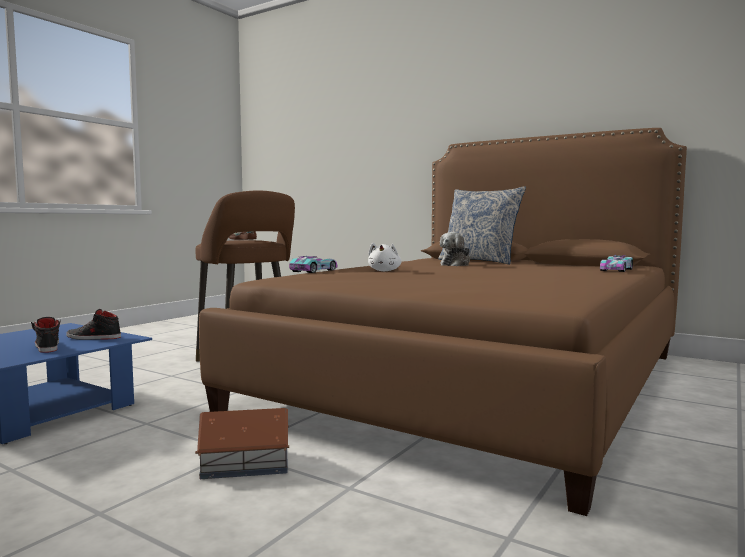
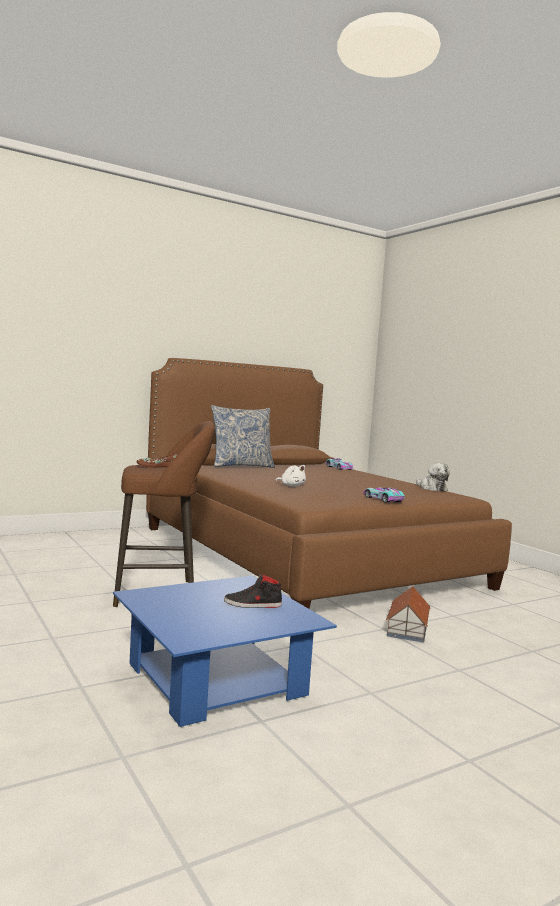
camera: 65 degrees left, 0 degrees up
black shoe [66,309,121,340] -> none
toy car [289,256,337,273] -> toy car moved to [363,487,405,503]
plush toy [440,232,470,266] -> plush toy moved to [416,462,450,491]

